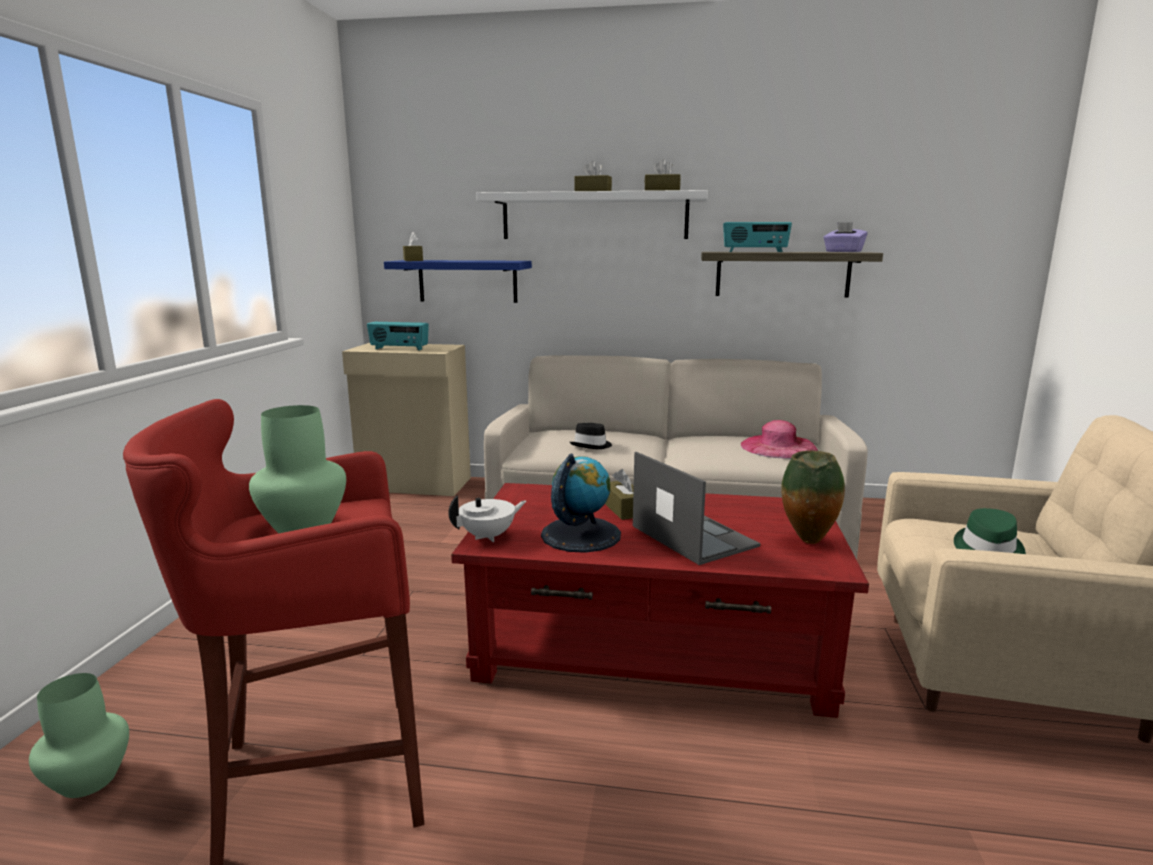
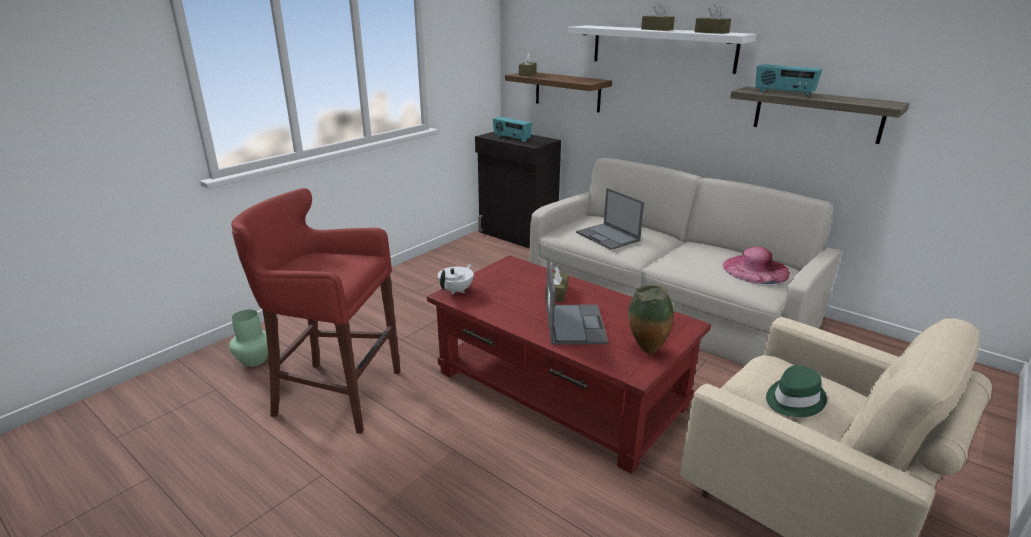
camera: 30 degrees right, 10 degrees up
green vase [249,405,346,534] -> none
beige cabinet [342,343,471,496] -> black cabinet [475,132,561,248]
blue shelf [384,260,532,303] -> brown shelf [505,72,612,113]
white teapot [448,496,526,542] -> white teapot turned 60 degrees counterclockwise [438,264,474,294]
globe [541,454,621,553] -> none
black hat [570,423,612,449] -> laptop [576,188,644,250]
purple tissue box [823,222,868,252] -> none

